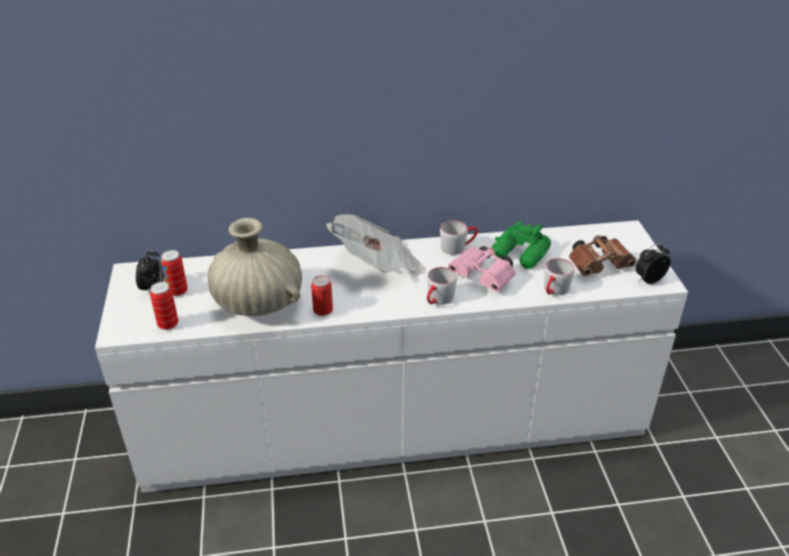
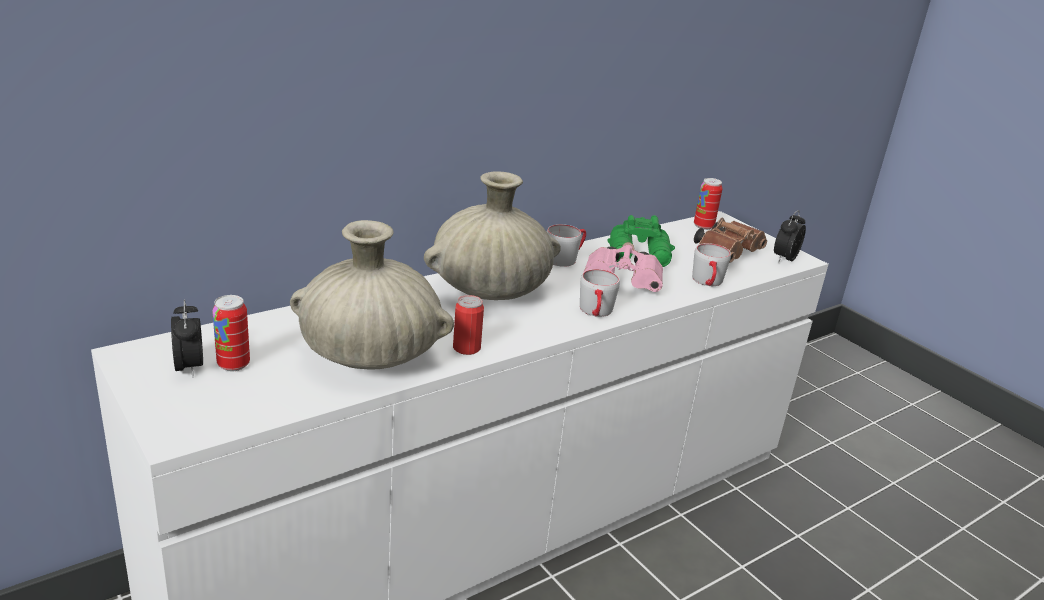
camera: 30 degrees left, 10 degrees down
can [150,282,178,330] -> can moved to [694,178,723,230]
newspaper [326,214,425,274] -> beige vase [424,171,561,300]

